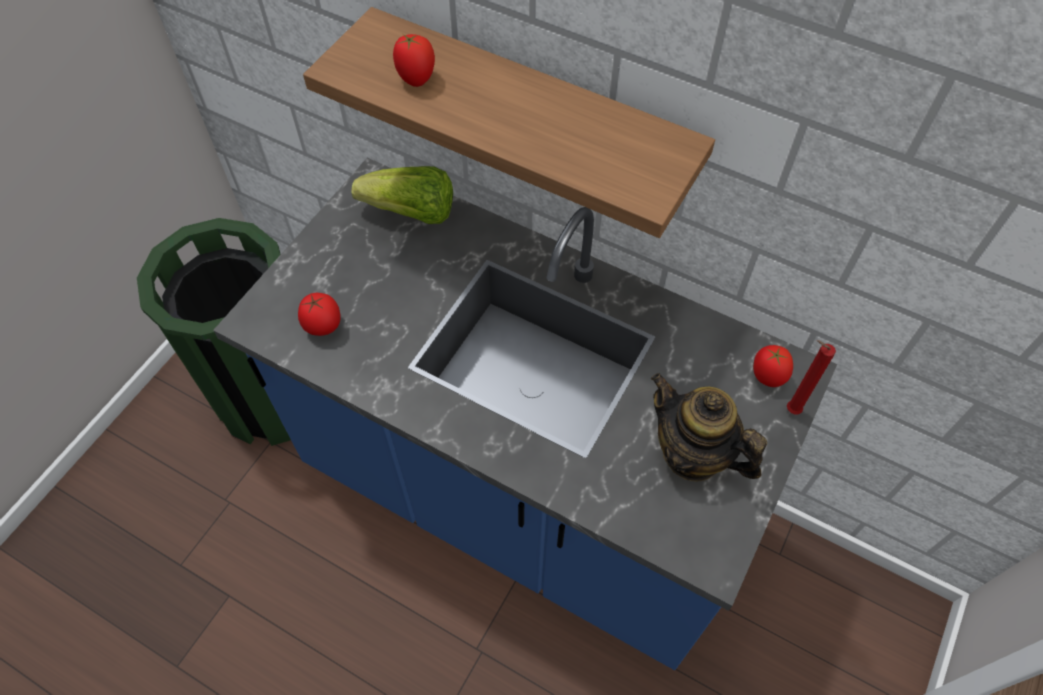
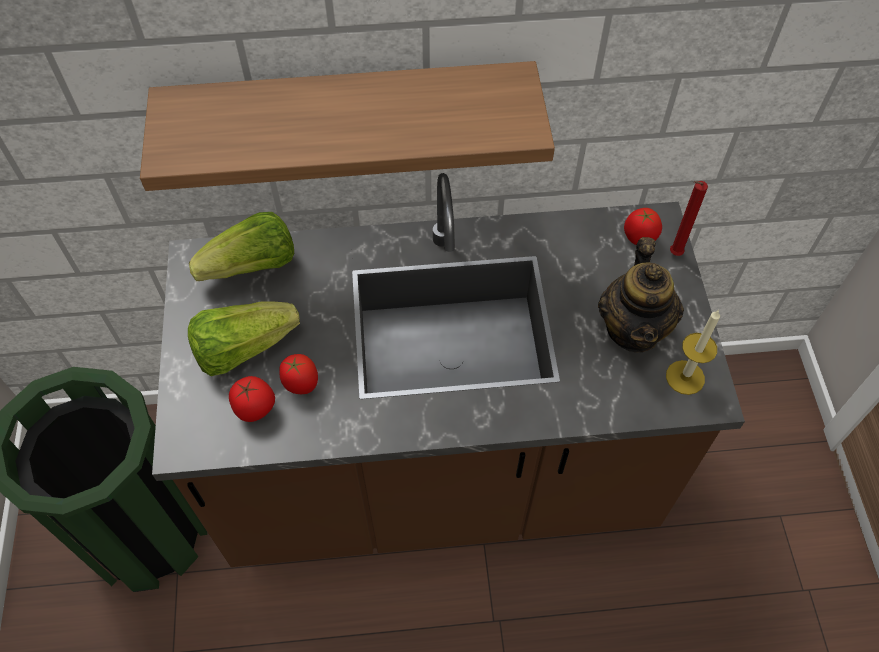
camera: 35 degrees left, 0 degrees up
blue counter [213,158,837,670] -> brown counter [152,173,745,567]
tomato [393,34,435,87] -> tomato moved to [279,354,318,394]
teapot [651,373,767,481] -> teapot turned 90 degrees counterclockwise [598,237,684,352]
none -> lettuce [188,301,300,376]
none -> candle [666,310,720,395]

